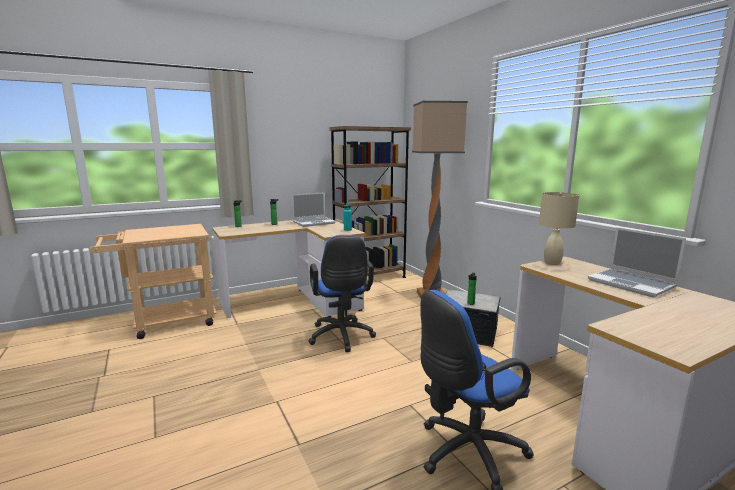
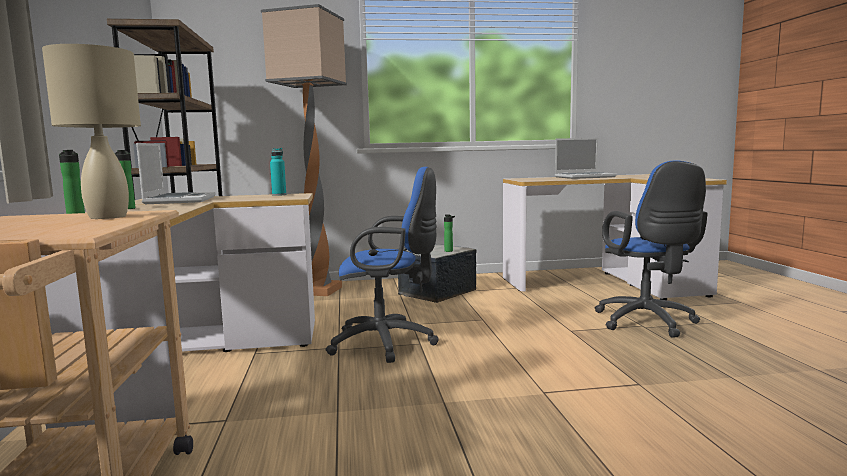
camera: 70 degrees left, 5 degrees down
beige table lamp [539,192,579,265] -> beige table lamp moved to [42,44,141,219]

